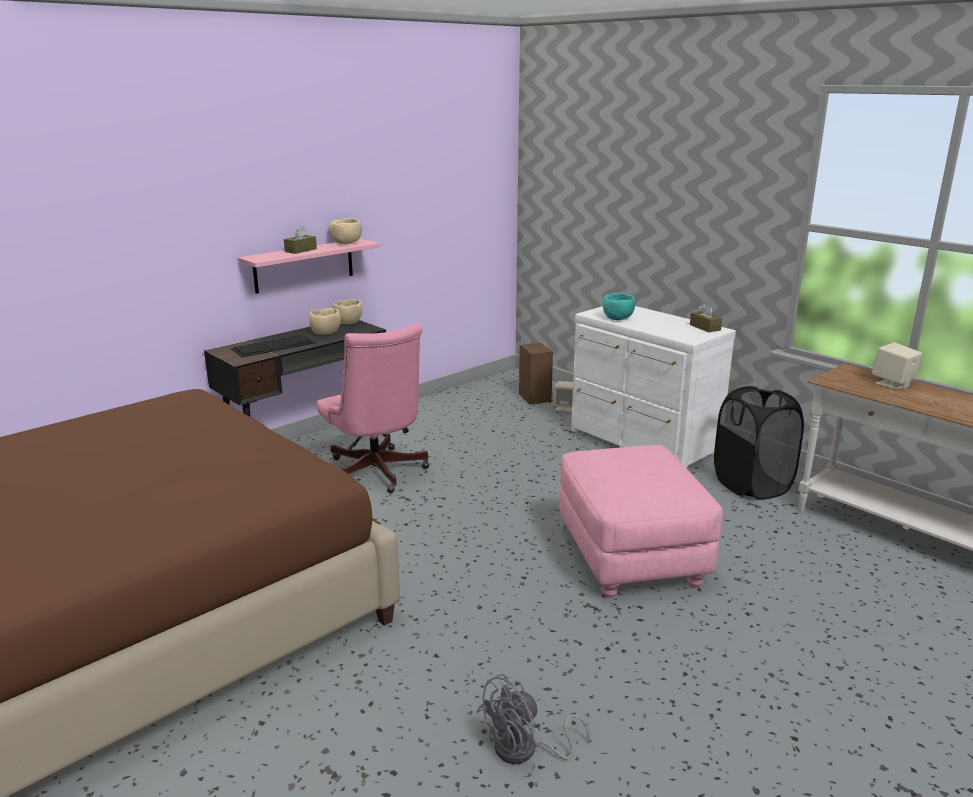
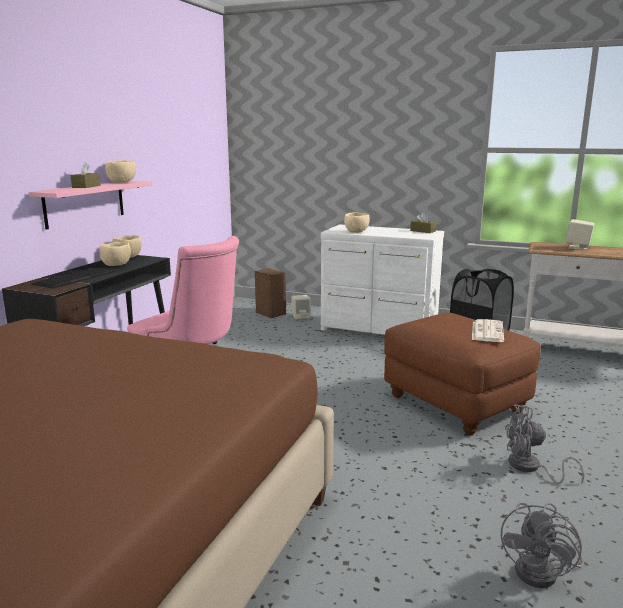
camera: 25 degrees left, 5 degrees down
pink ottoman [559,445,723,598] -> brown ottoman [384,313,541,435]
turquoise bowl [603,293,635,320] -> beige bowl [344,212,370,233]
none -> newspaper [472,319,504,342]
none -> grey fan [505,404,585,484]

